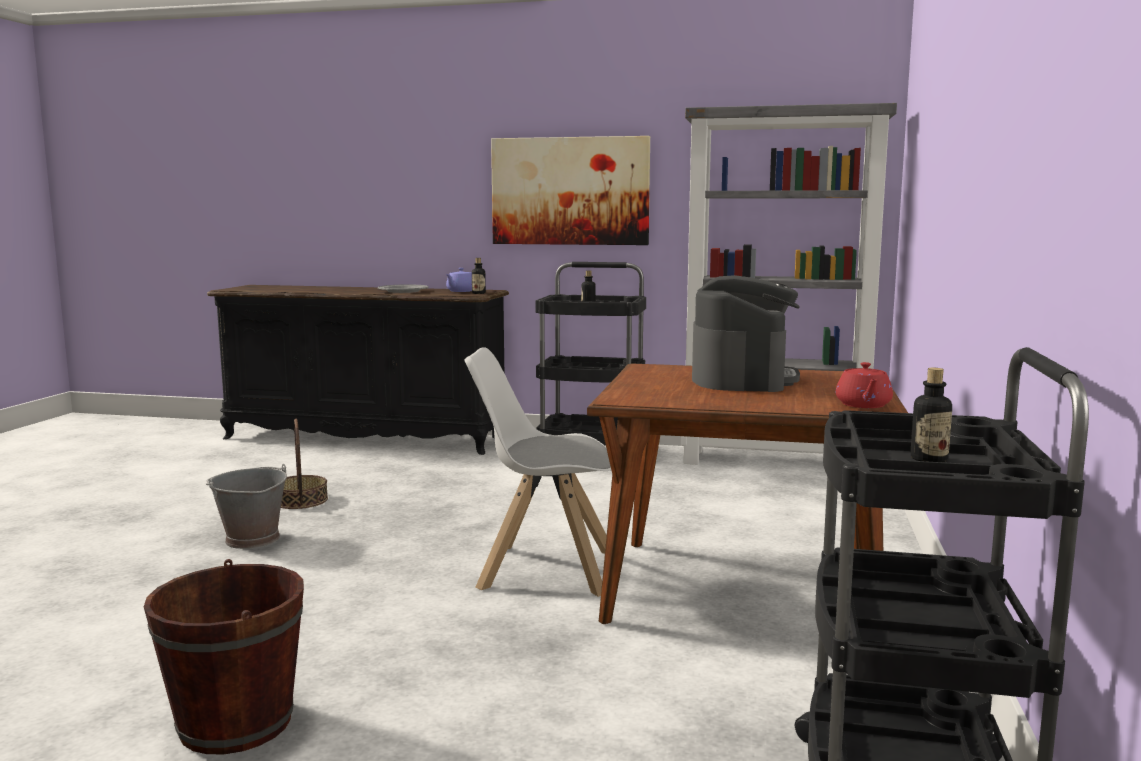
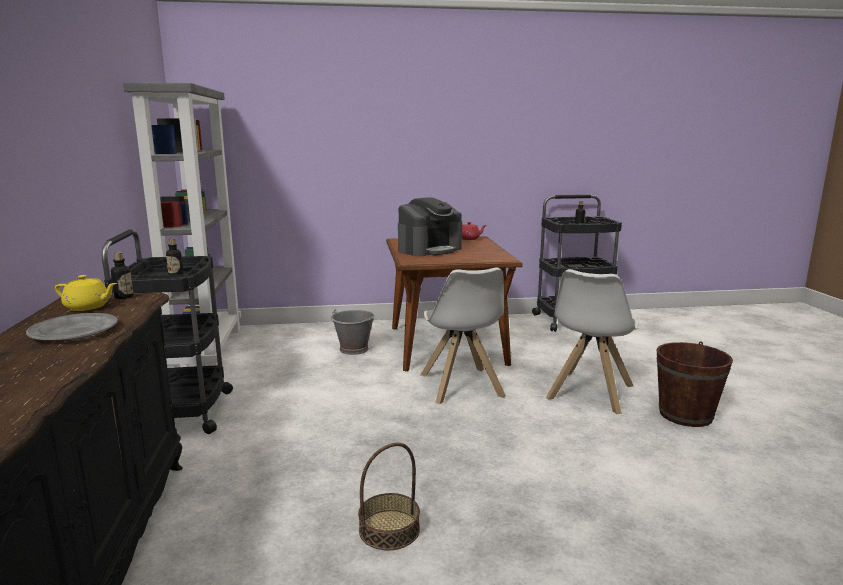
camera: 110 degrees left, 5 degrees up
grey bucket [206,464,287,549] -> grey bucket moved to [331,309,374,355]
purple teapot [446,268,472,292] -> yellow teapot [55,275,117,311]
picture [491,136,650,245] -> none
coffee machine [692,275,800,392] -> coffee machine turned 150 degrees clockwise [398,197,462,257]
none -> chair [546,269,639,414]

